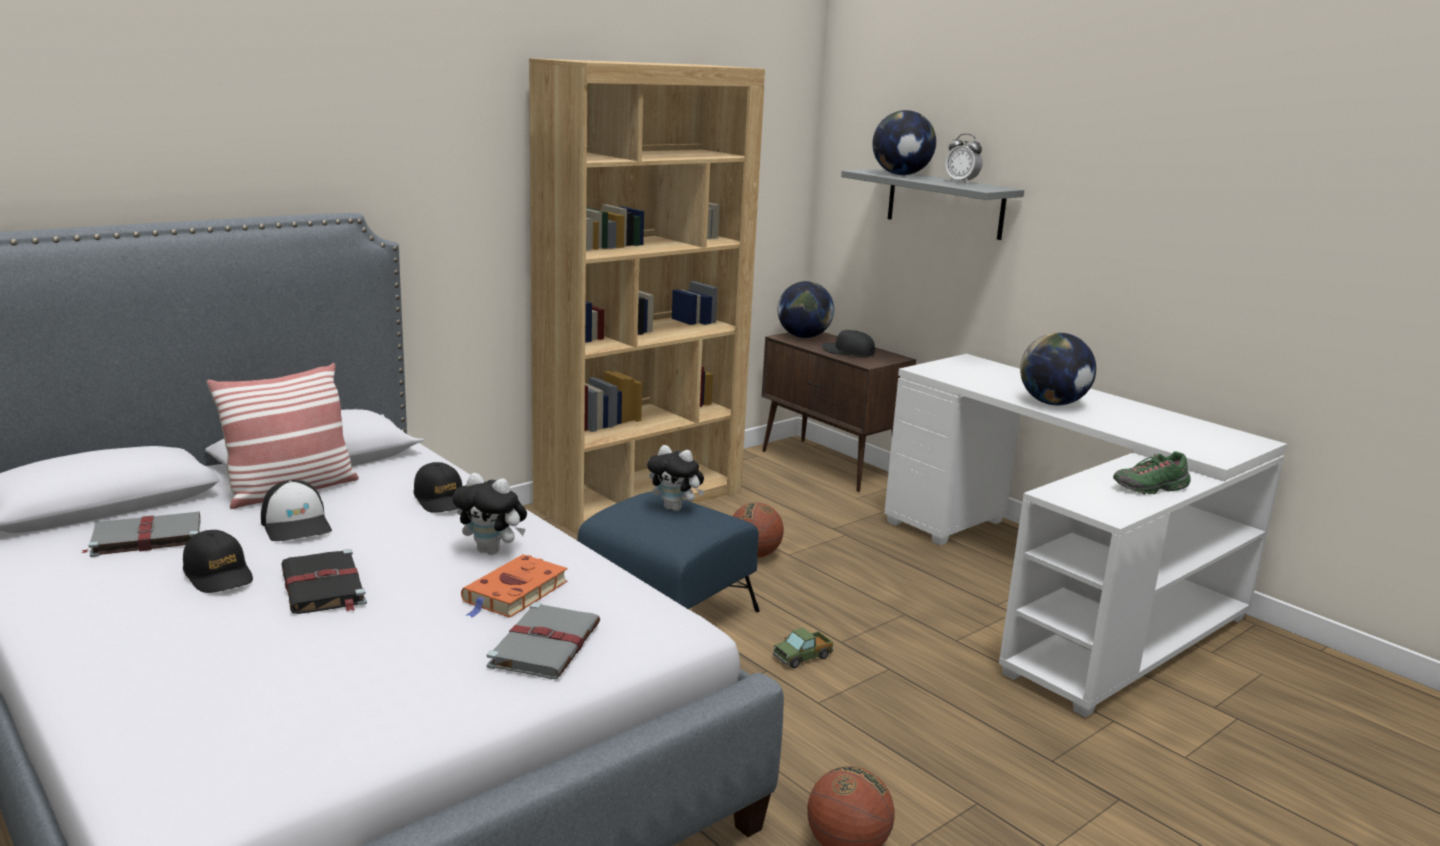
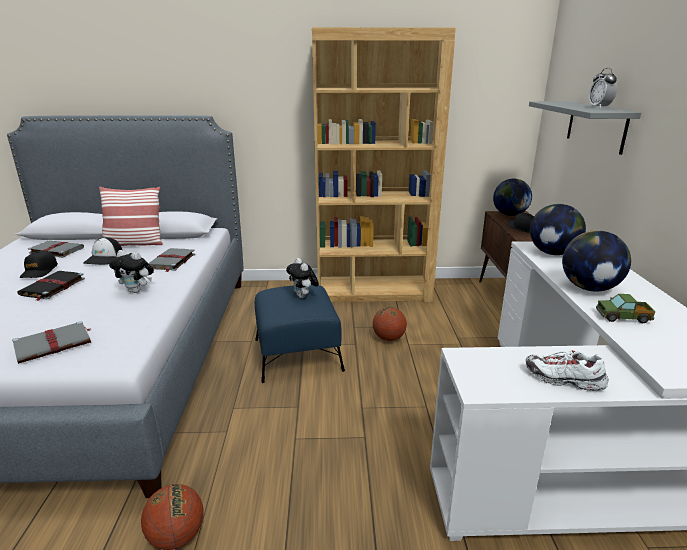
camera: 40 degrees right, 5 degrees up
black cap [414,462,463,513] -> grey book [148,248,195,272]
plush toy [453,473,527,555] -> plush toy turned 45 degrees counterclockwise [109,250,154,293]
orange book [461,554,568,618] -> none
toy truck [773,628,833,668] -> toy truck moved to [596,294,655,323]
globe [872,110,936,175] -> globe moved to [530,204,586,255]
green shoe [1113,451,1191,495] -> white shoe [526,350,609,391]

